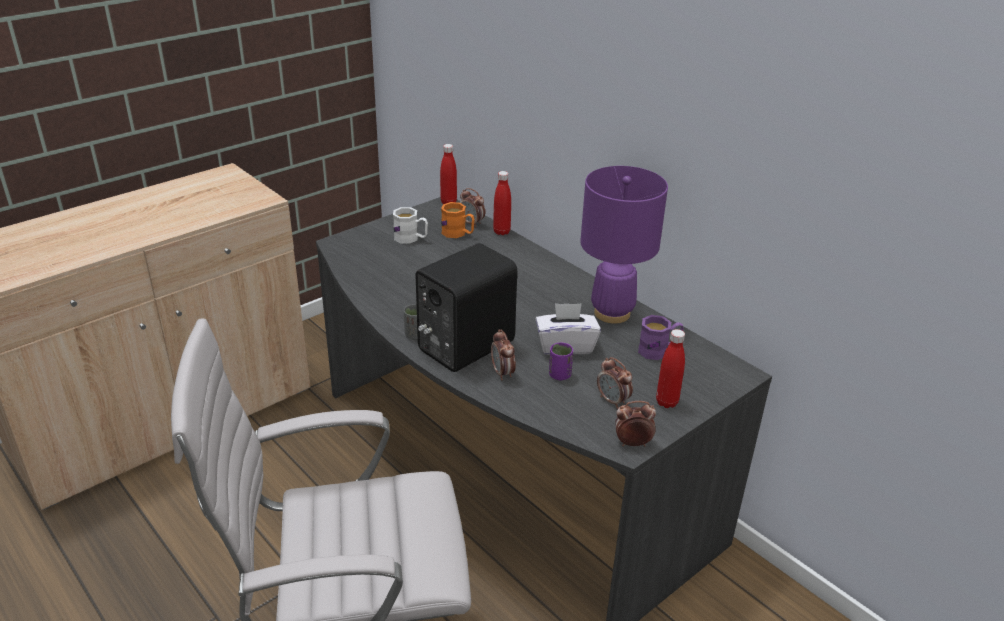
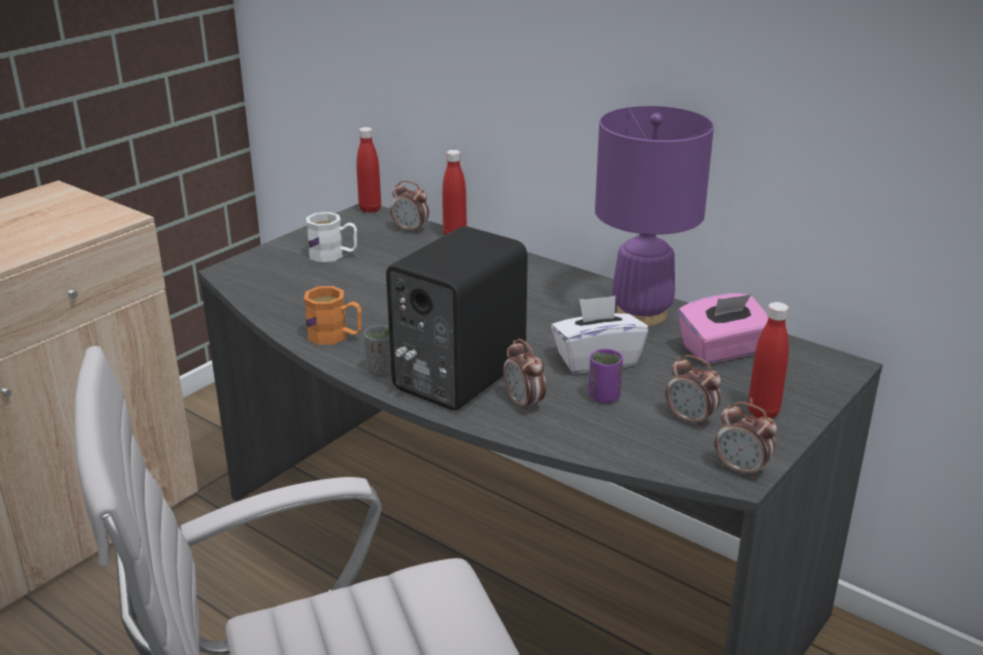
camera: 10 degrees left, 5 degrees down
orange mug [441,202,475,238] -> orange mug moved to [304,286,362,345]
alarm clock [615,401,656,446] -> alarm clock turned 135 degrees counterclockwise [715,402,777,479]
purple mug [638,315,684,360] -> pink tissue box [678,293,768,364]

